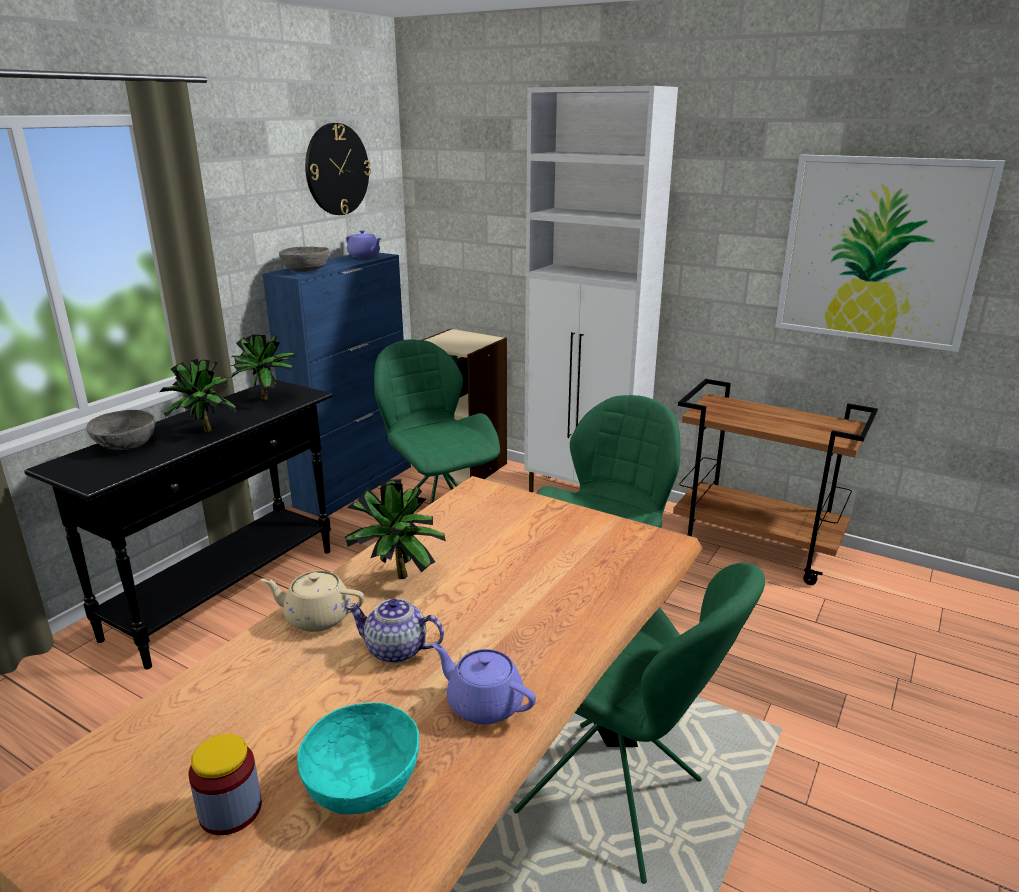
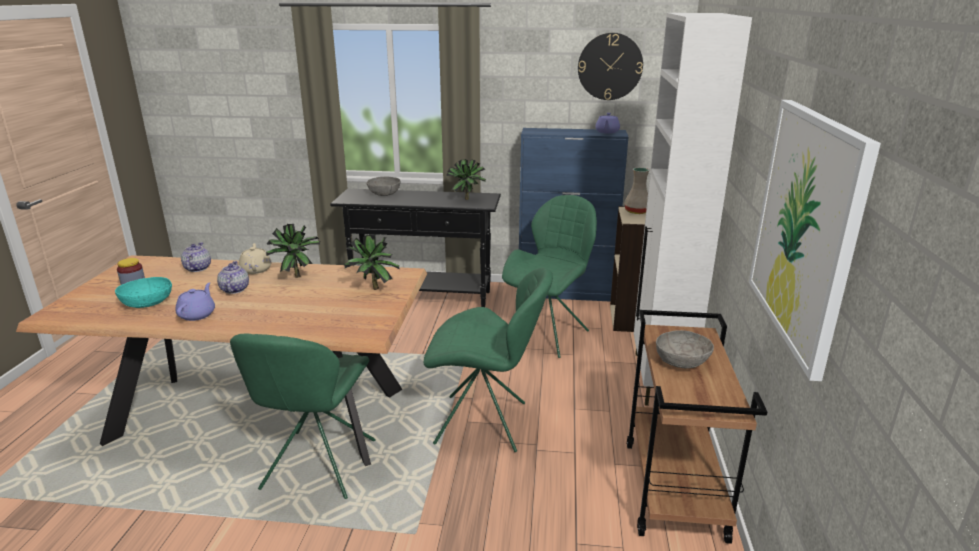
camera: 65 degrees right, 0 degrees up
potted plant [160,359,236,432] -> potted plant moved to [344,234,400,290]
grey bowl [279,247,329,272] -> grey bowl moved to [656,330,714,369]
none -> teapot [181,242,211,272]
none -> beige vase [624,168,649,214]

